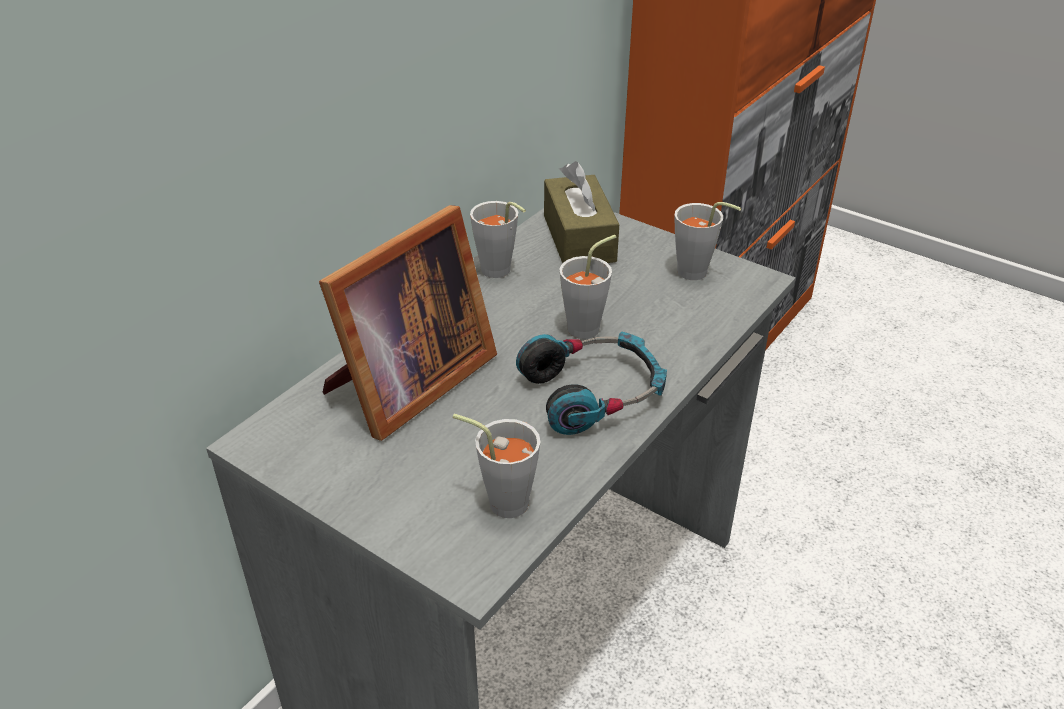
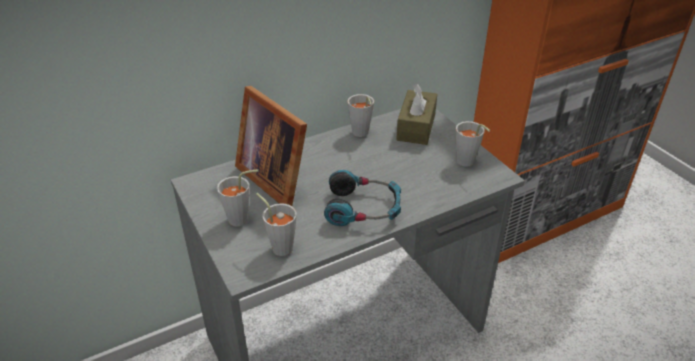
camera: 25 degrees right, 0 degrees up
picture frame [319,205,497,441] -> picture frame turned 75 degrees clockwise [235,86,307,206]
grey cup [559,235,616,339] -> grey cup moved to [217,169,259,227]

